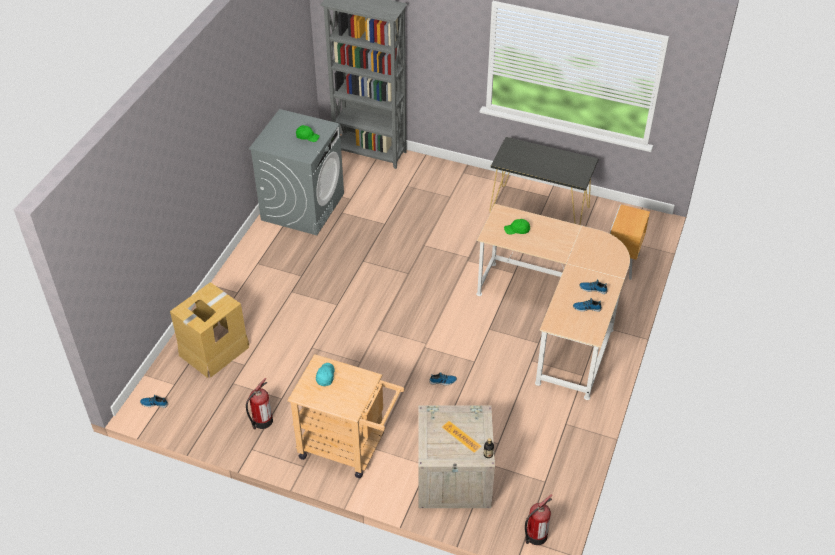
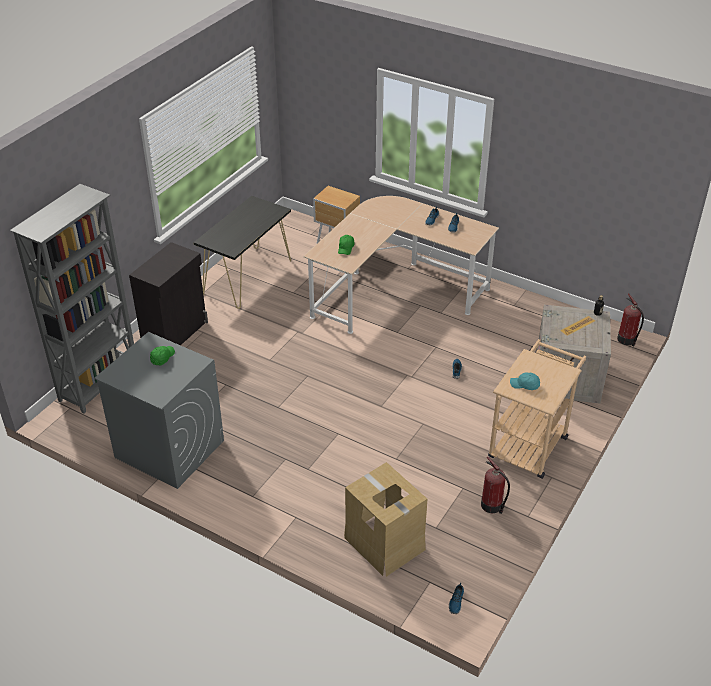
camera: 80 degrees left, 5 degrees down
none -> black cabinet [129,242,208,345]

